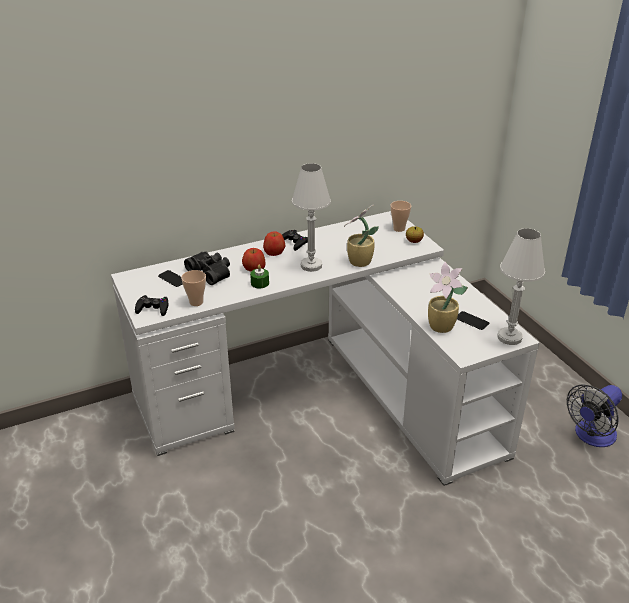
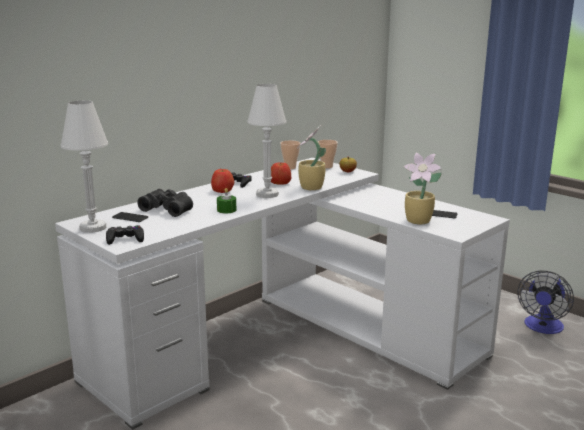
camera: 20 degrees left, 15 degrees down
cup [181,270,206,306] -> cup moved to [280,141,300,169]
apple [242,248,265,271] -> apple moved to [271,163,291,185]
white table lamp [497,228,545,345] -> white table lamp moved to [60,100,109,233]

